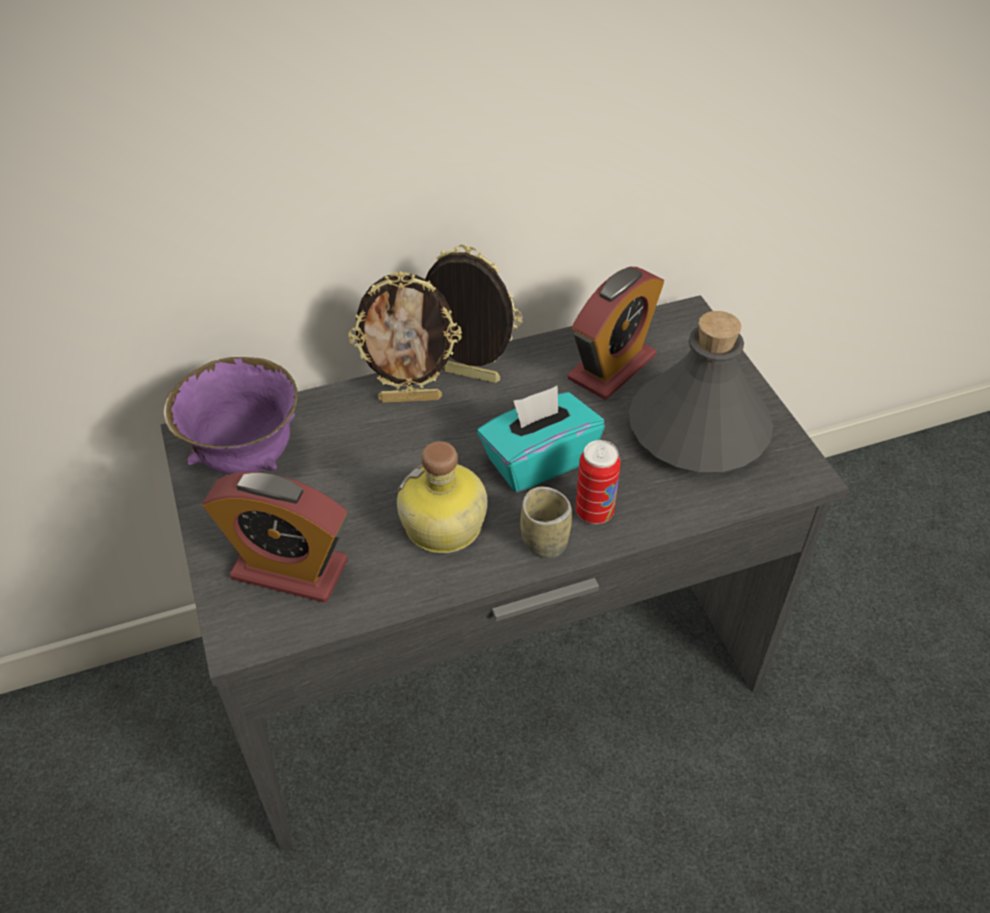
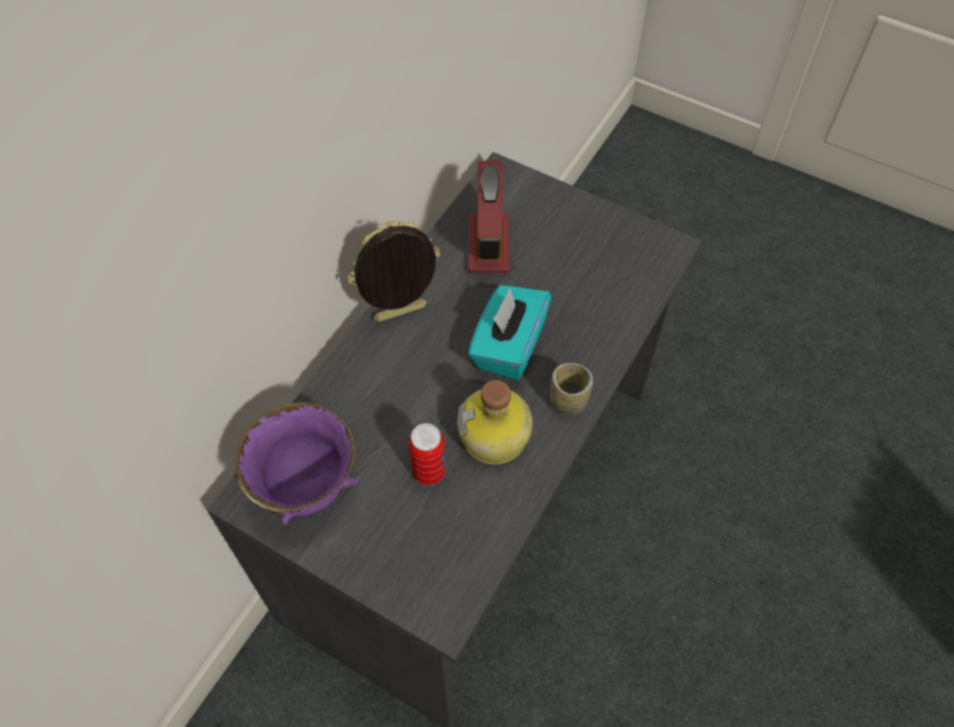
camera: 40 degrees left, 10 degrees up
alarm clock [202,472,348,603] -> none
picture frame [349,271,462,403] -> none
can [575,440,621,524] -> can moved to [409,423,446,485]
grey bottle [629,311,773,472] -> none

